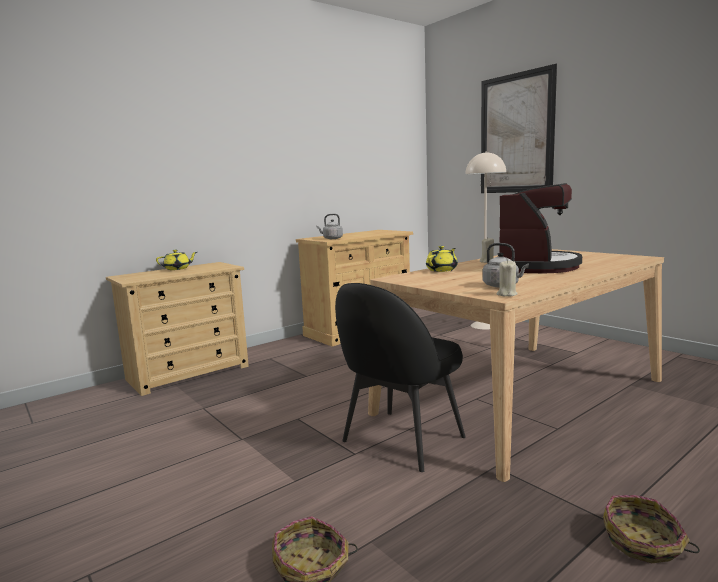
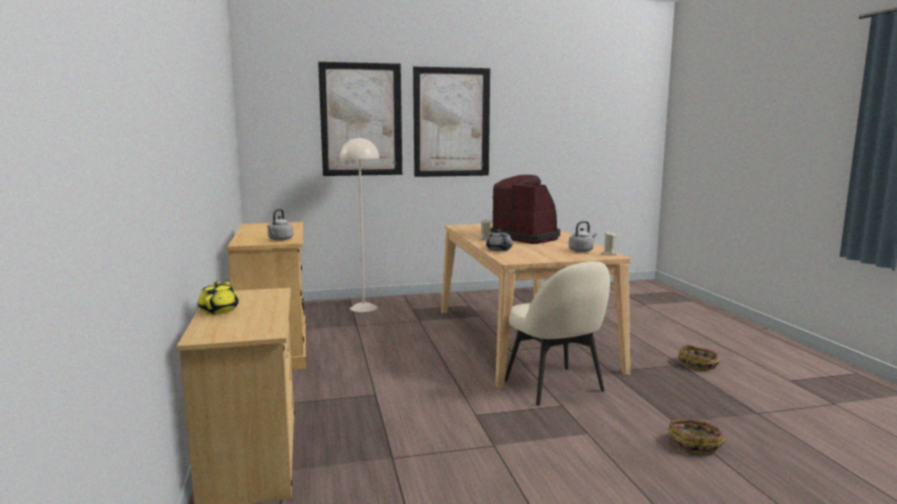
camera: 65 degrees left, 0 degrees up
black chair [335,283,466,472] -> beige chair [505,261,610,406]
yellow teapot [426,246,458,272] -> grey teapot [486,229,513,251]
none -> picture [413,67,490,177]

